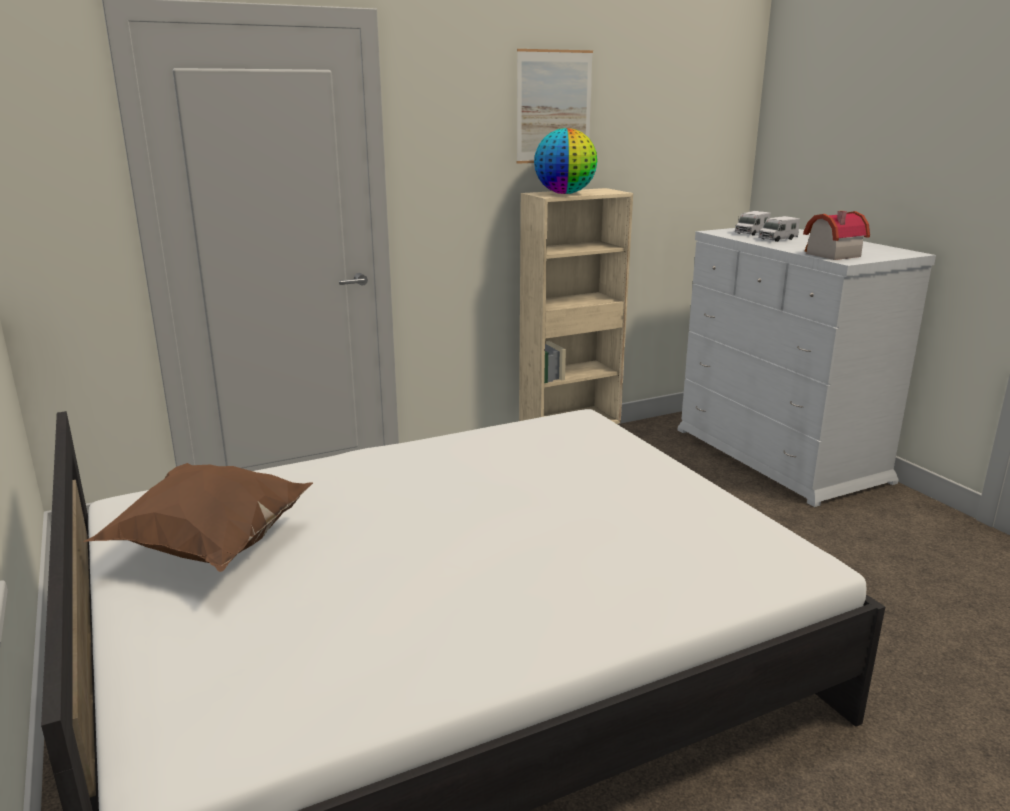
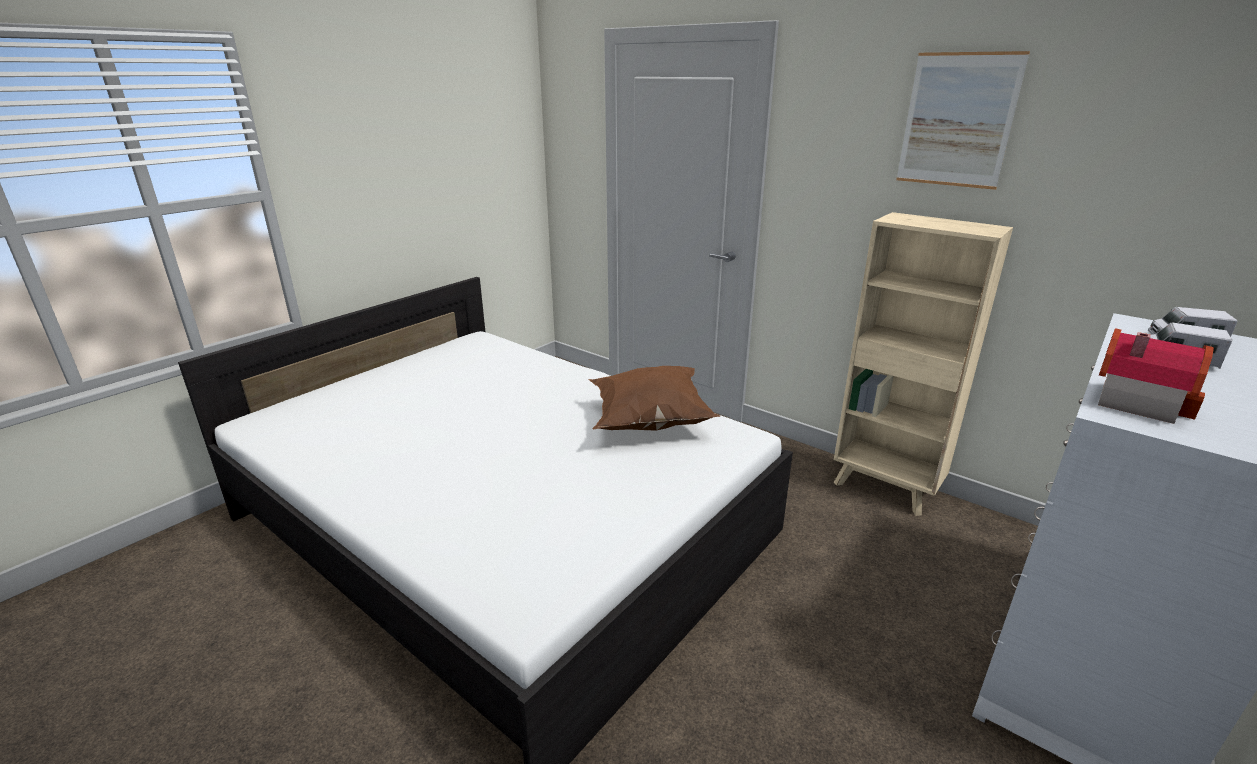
camera: 65 degrees right, 5 degrees up
brown pillow [83,463,313,572] -> brown pillow moved to [588,366,720,431]
globe [534,128,597,194] -> none

